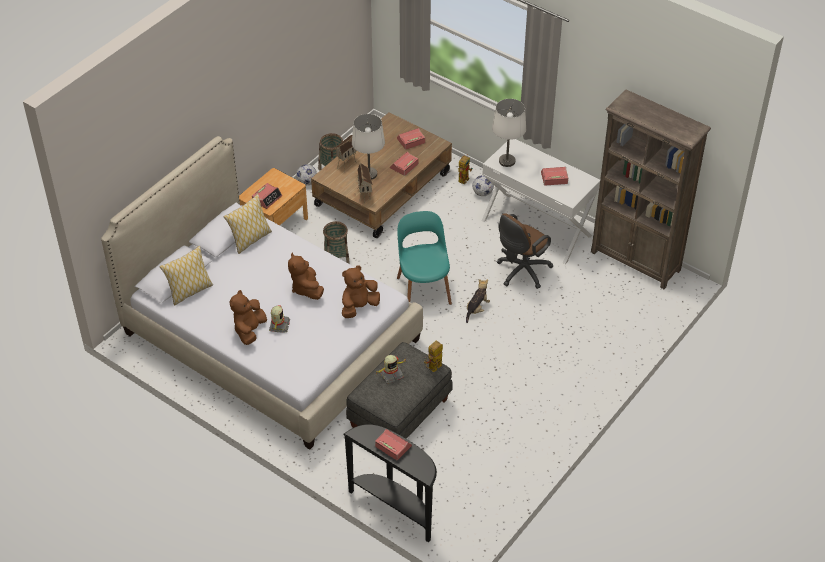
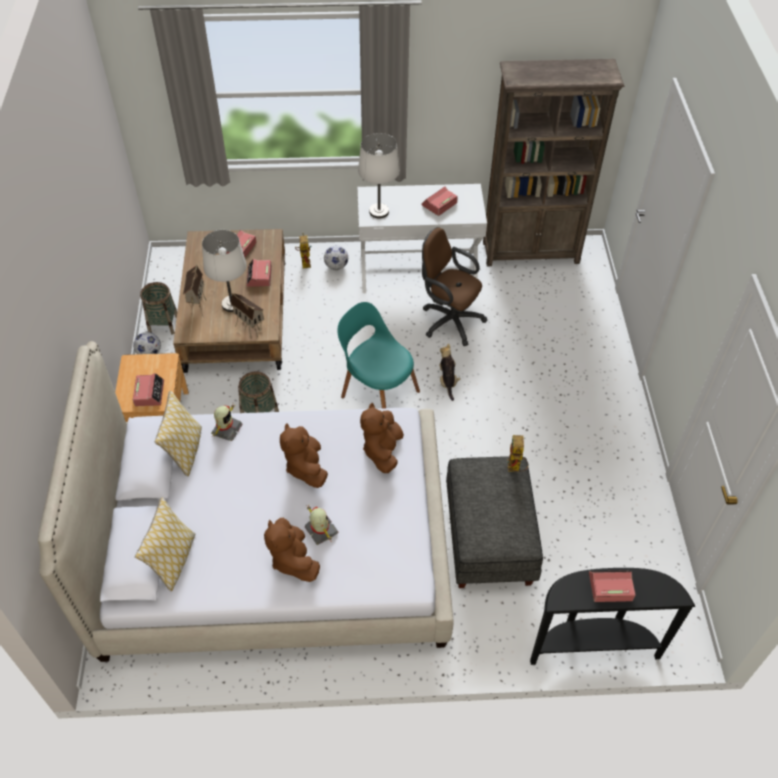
camera: 40 degrees left, 5 degrees up
brown plush toy [288,253,324,300] -> brown plush toy turned 45 degrees clockwise [280,423,328,488]
toy robot [376,355,405,384] -> toy robot moved to [211,404,243,441]
brown office chair [497,213,553,289] -> brown office chair turned 120 degrees clockwise [422,227,487,346]

